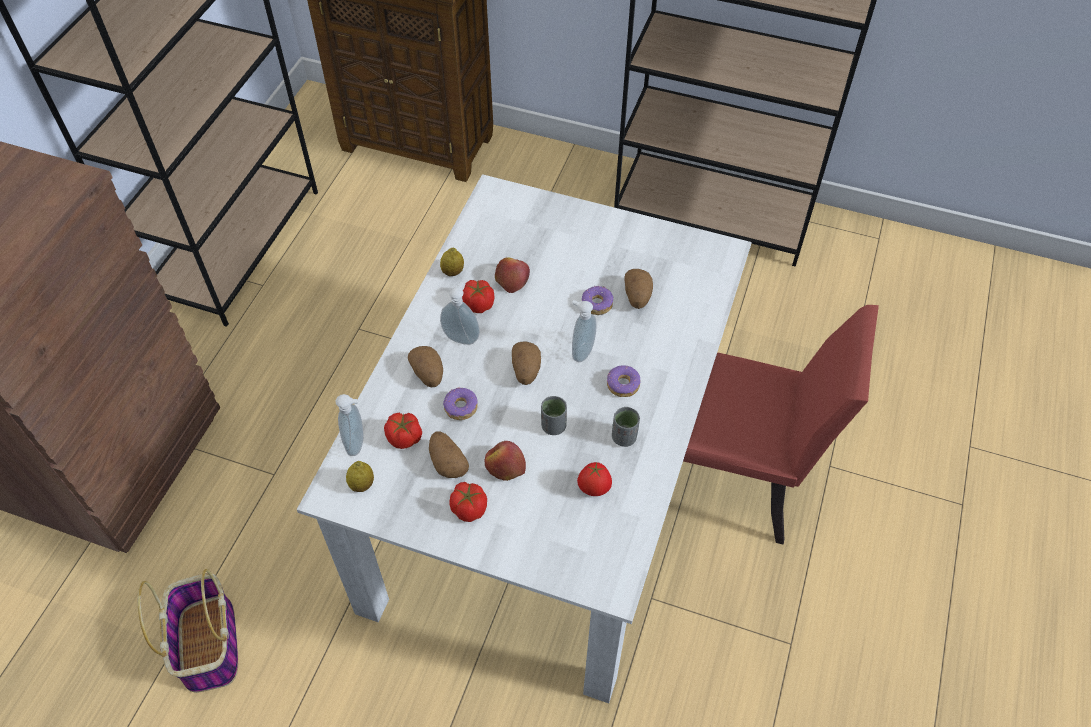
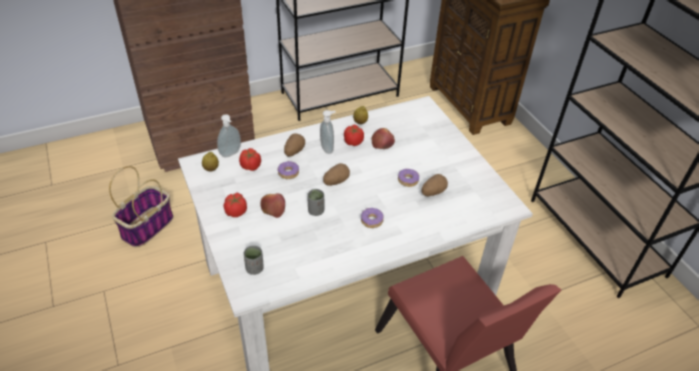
camera: 45 degrees right, 10 degrees down
potato [429,431,469,478] -> none
soap dispenser [572,300,596,362] -> none
tomato [577,462,612,496] -> none
grey cup [612,407,640,447] -> grey cup moved to [244,245,263,275]

